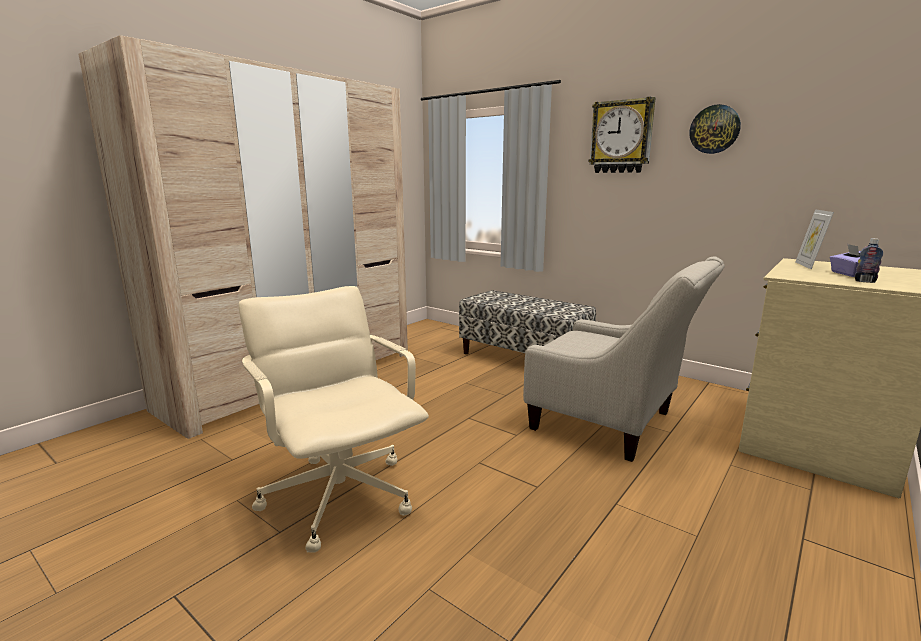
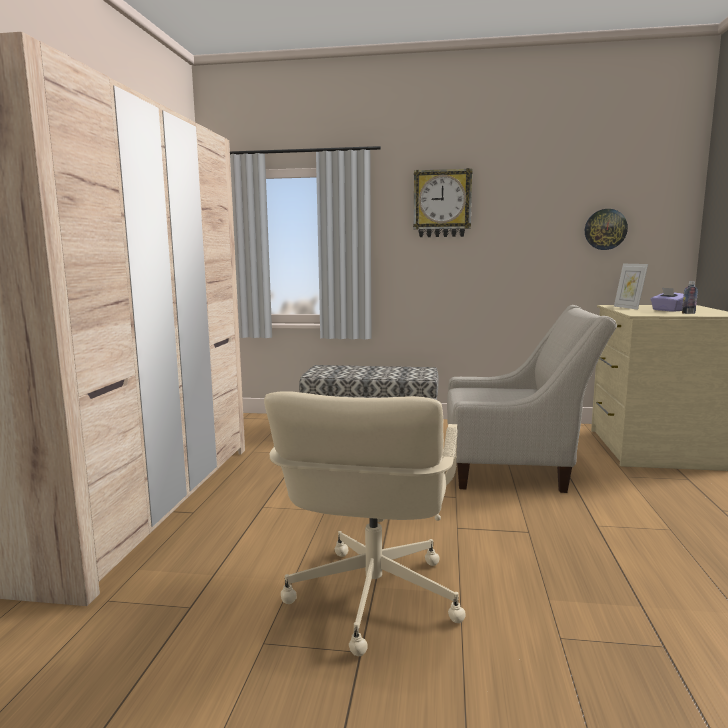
camera: 30 degrees left, 5 degrees down
beige office chair [239,286,429,553] -> beige office chair turned 105 degrees counterclockwise [264,391,465,656]
wall clock [689,104,741,154] -> wall clock moved to [585,209,628,250]

